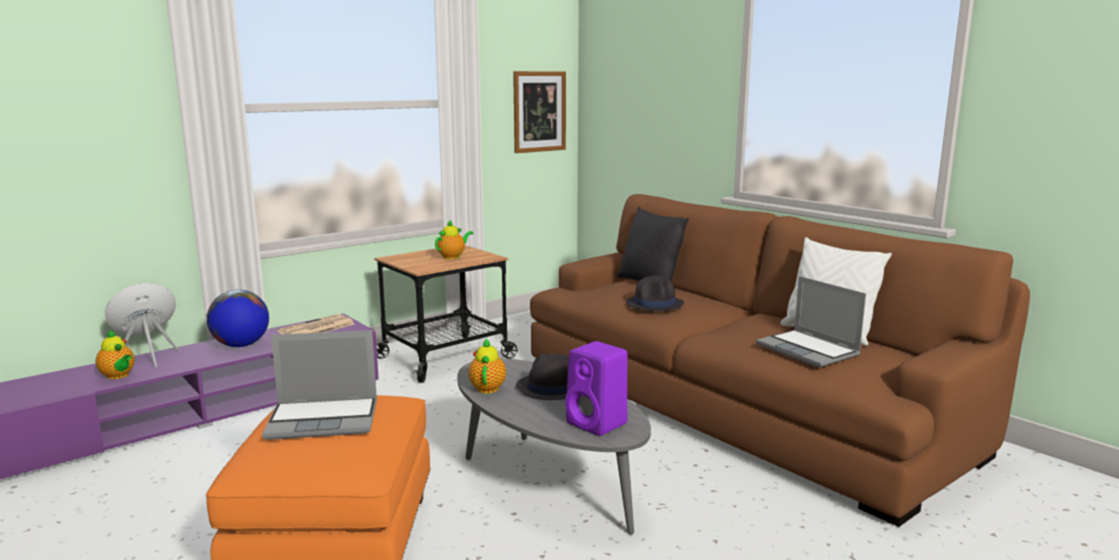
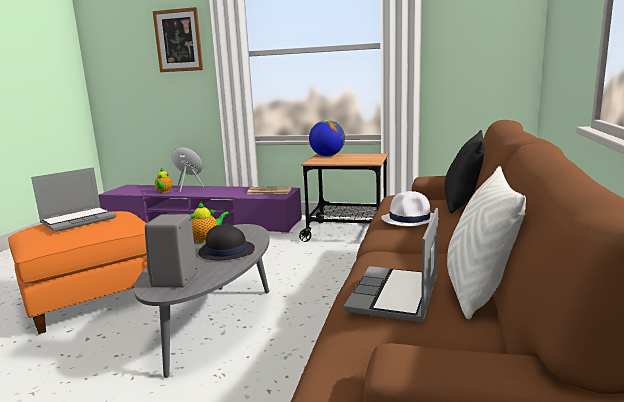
camera: 55 degrees right, 0 degrees up
globe [207,290,269,347] -> globe moved to [309,120,345,156]
laptop [262,330,377,440] -> laptop turned 90 degrees counterclockwise [31,167,117,232]
teapot [435,220,473,259] -> none
picture [513,71,566,153] -> picture moved to [153,7,203,72]
purple speaker [565,341,628,436] -> grey speaker [145,214,198,288]
black hat [627,276,684,311] -> white hat [382,191,433,226]

